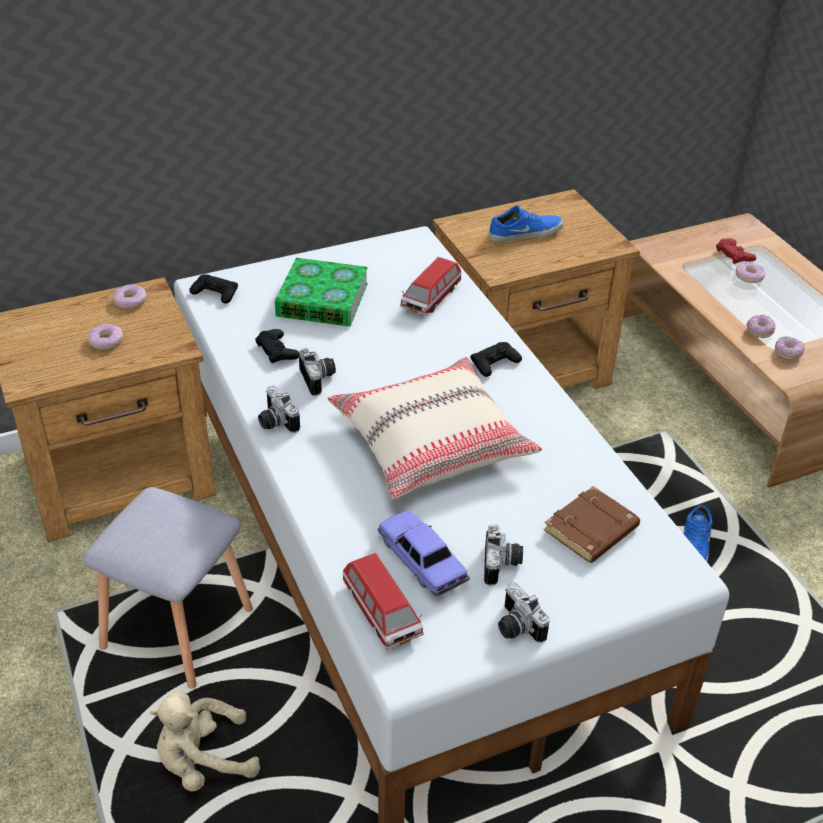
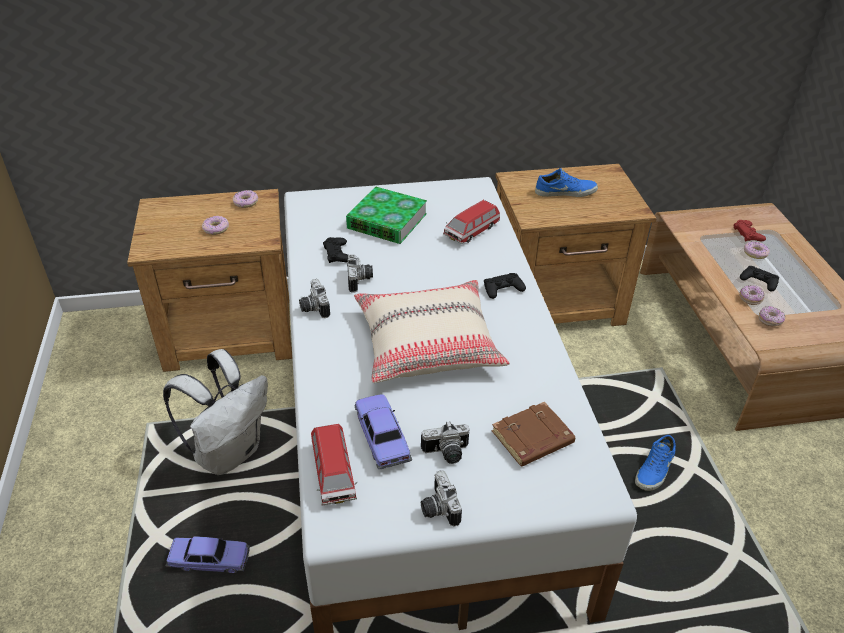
camera: 15 degrees right, 0 degrees up
grey stool [83,487,253,689] -> white backpack [163,349,268,475]
beige plush toy [150,691,260,792] -> toy car [166,536,250,573]
black game controller [189,274,238,304] -> black game controller moved to [740,266,779,291]
camera [484,524,523,586] -> camera turned 60 degrees clockwise [421,422,470,464]

